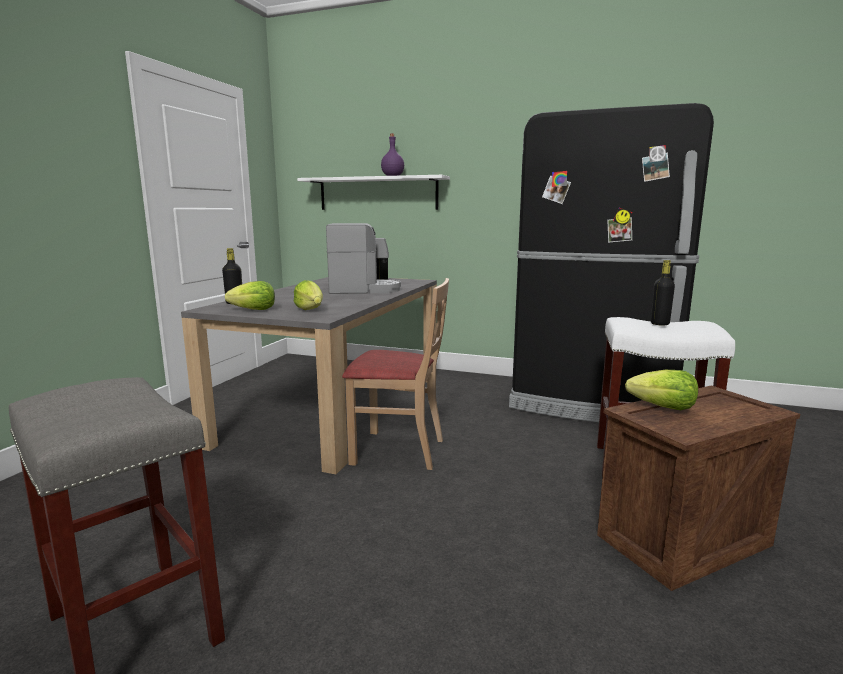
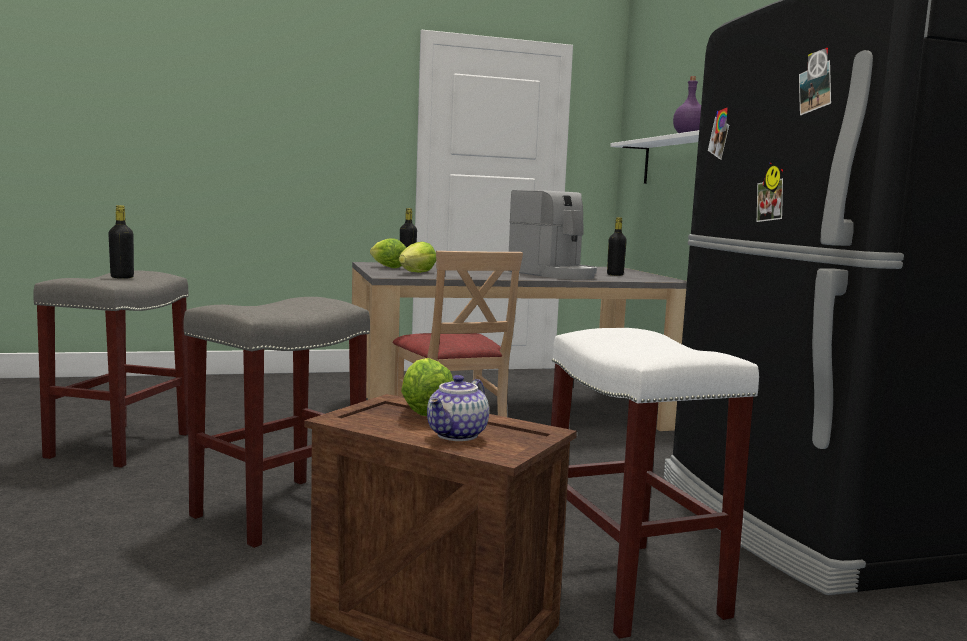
camera: 55 degrees right, 5 degrees down
black bottle [651,260,675,325] -> black bottle moved to [108,205,134,279]
none -> grey stool [184,297,370,548]
none -> teapot [427,375,489,441]

